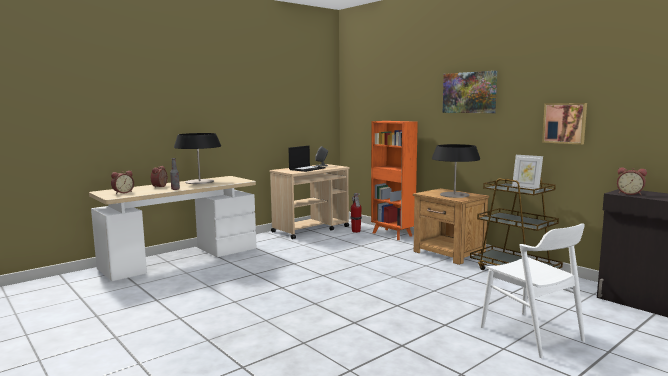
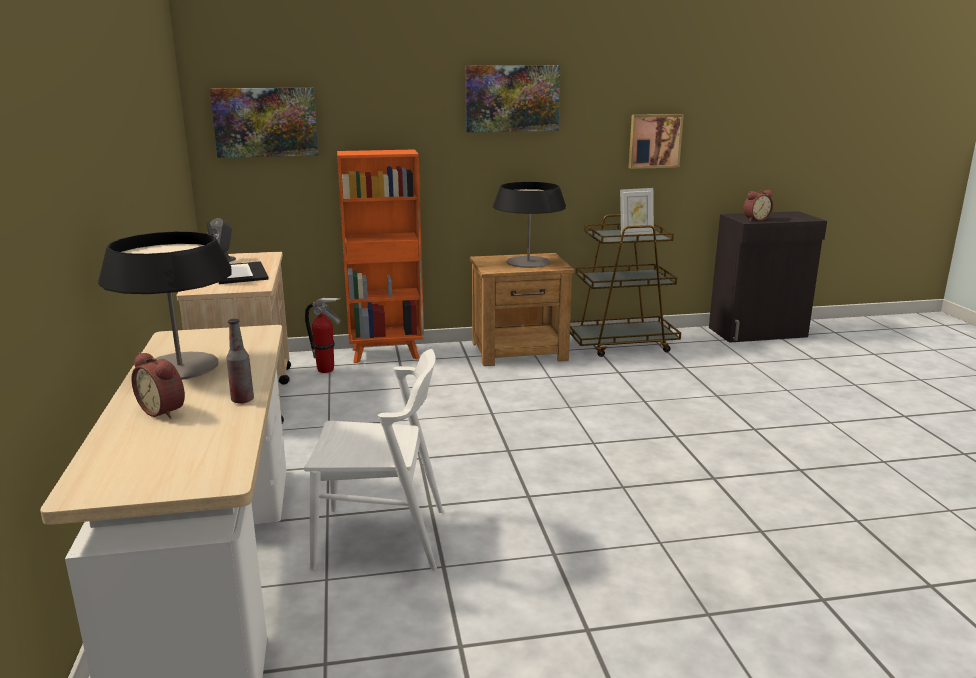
camera: 60 degrees left, 10 degrees up
alarm clock [111,171,134,194] -> none
white chair [481,223,585,358] -> white chair moved to [304,349,443,570]
none -> picture [210,88,319,158]

